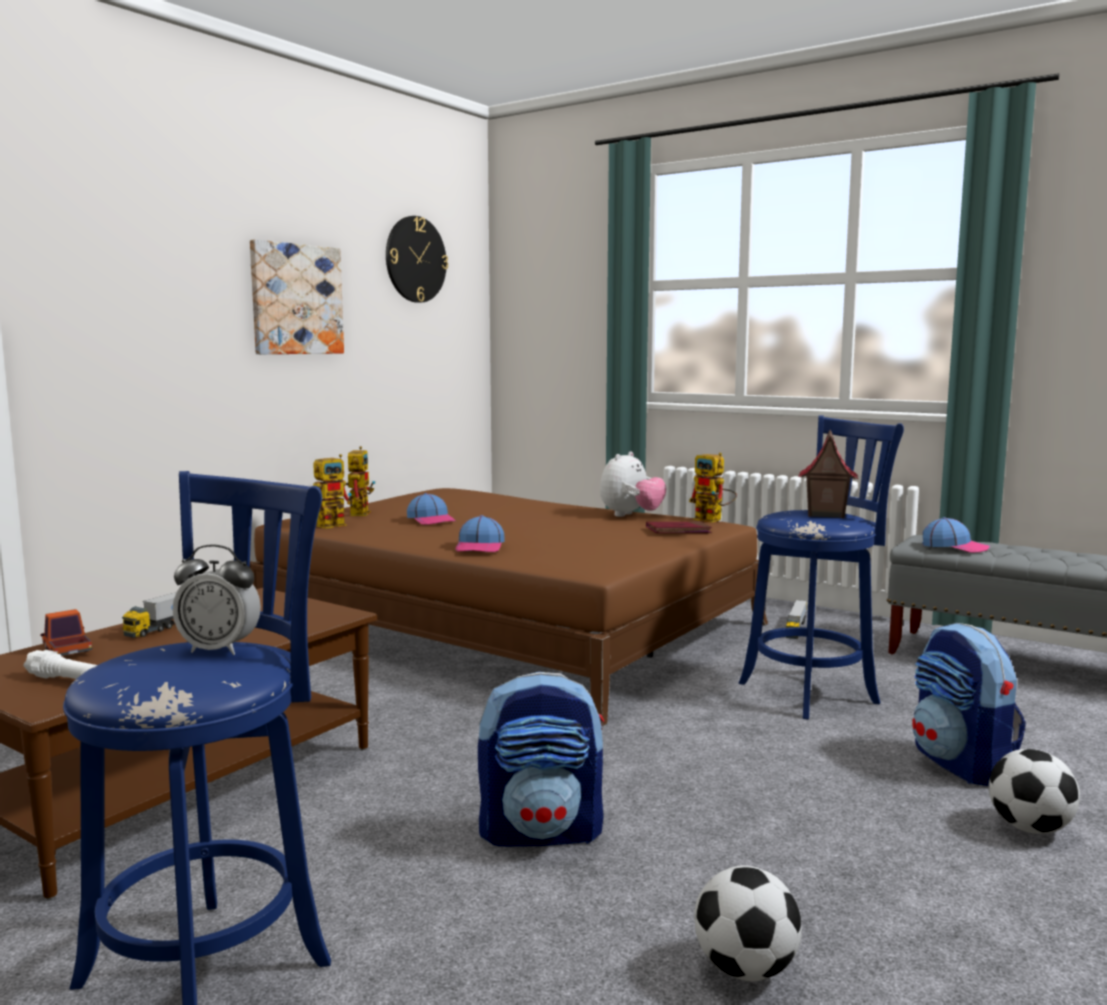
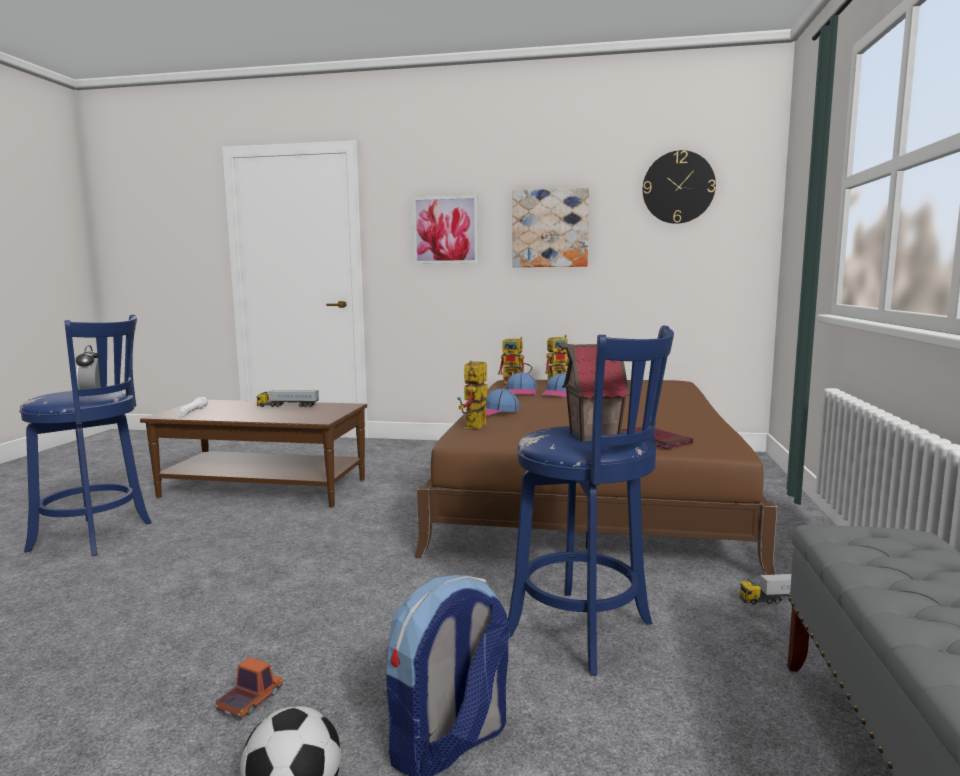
camera: 65 degrees right, 0 degrees up
toy truck [40,609,92,656] -> toy truck moved to [215,657,283,719]
backpack [478,671,604,847] -> none
plush toy [600,451,666,517] -> none
toy robot [689,453,737,523] -> toy robot moved to [458,361,488,429]
football [694,865,802,981] -> none
cap [922,517,990,553] -> cap moved to [506,372,537,395]
none -> picture [412,195,478,264]

